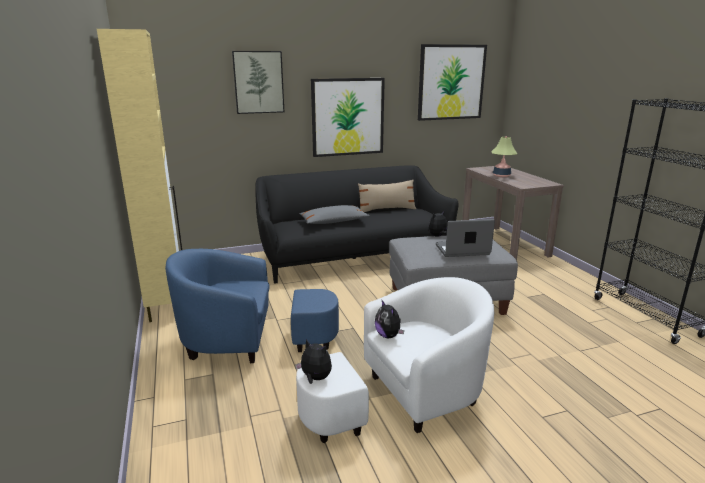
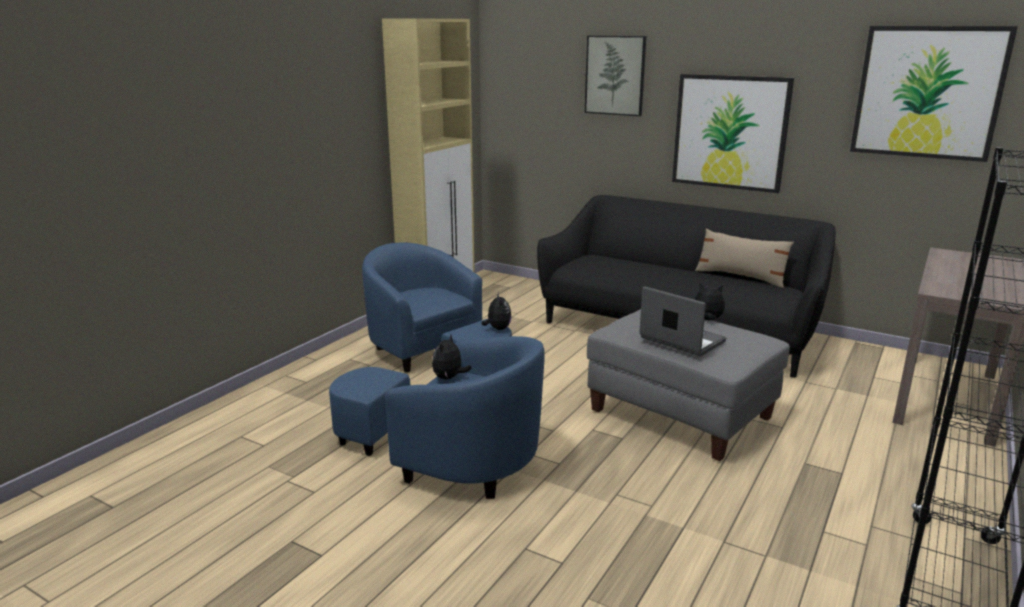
camera: 50 degrees right, 0 degrees up
plush toy [295,339,332,384] -> plush toy moved to [481,292,511,330]
white armchair [296,277,494,443] -> blue armchair [329,336,545,499]
grey pillow [300,205,370,224] -> none
table lamp [491,136,517,177] -> none

